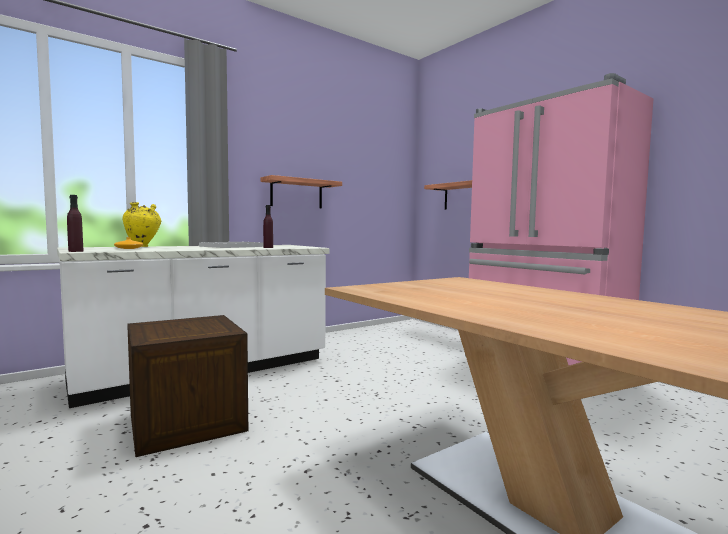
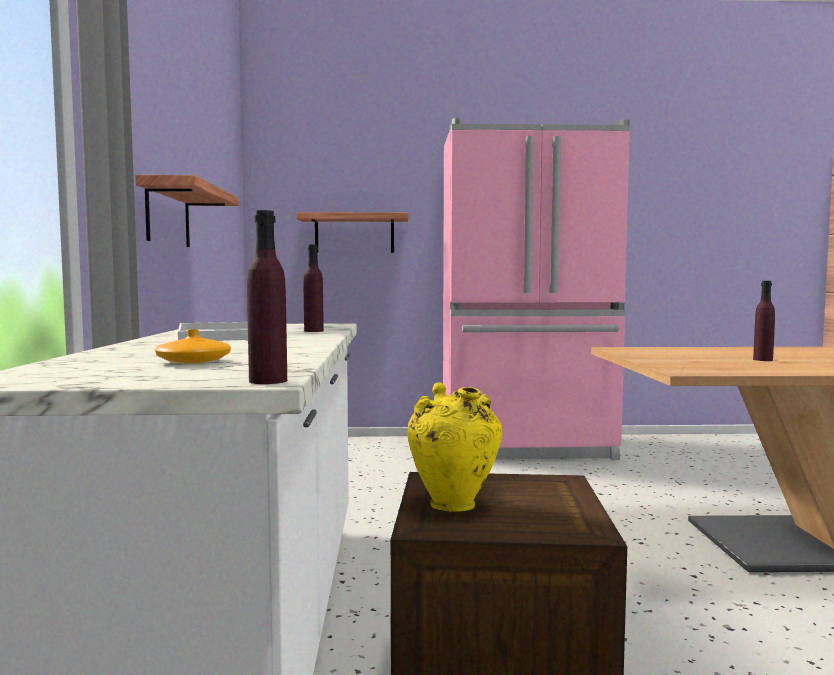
camera: 55 degrees left, 0 degrees up
yellow vase [122,202,161,247] -> yellow vase moved to [407,382,502,512]
none -> purple bottle [753,281,775,361]

